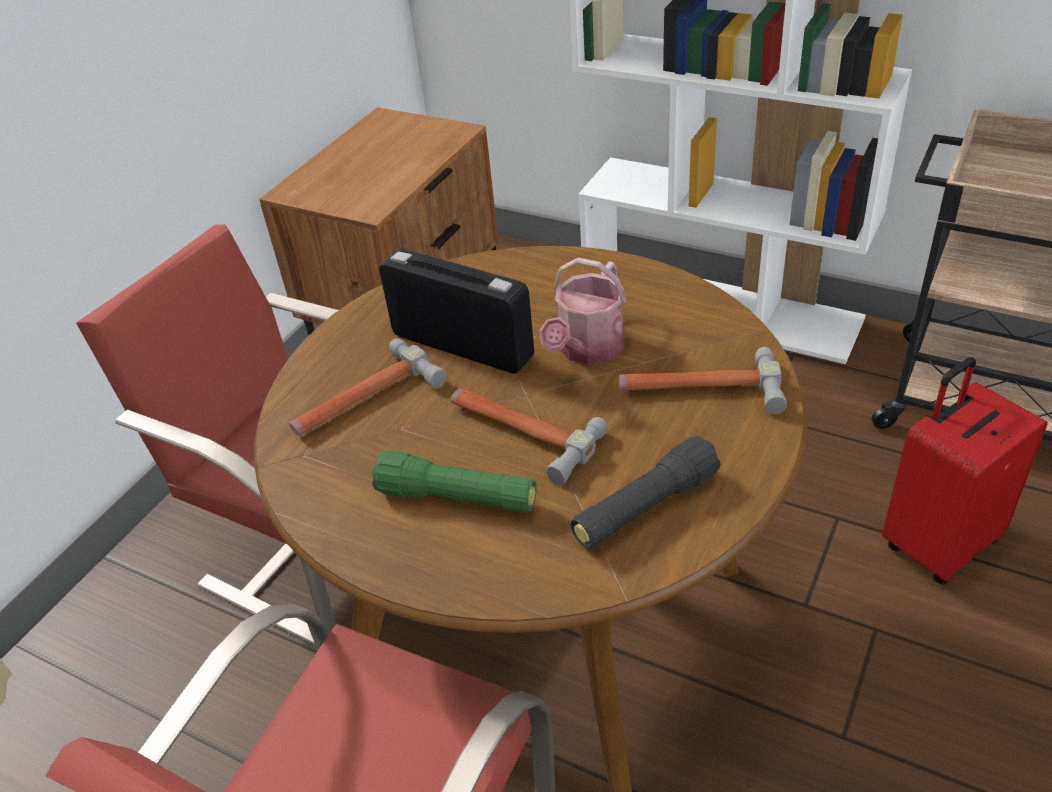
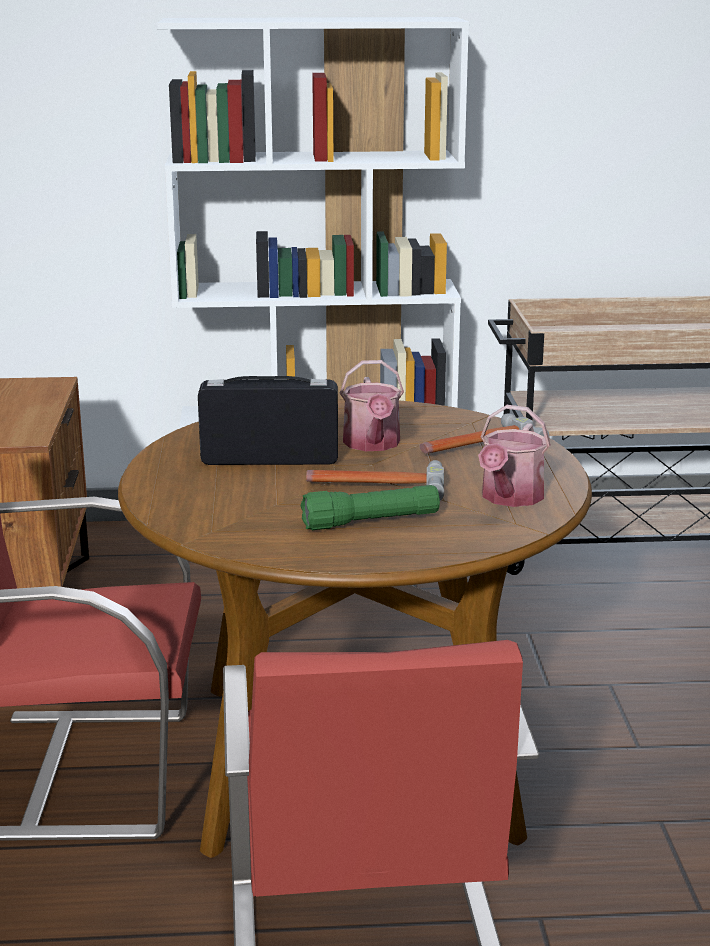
camera: 35 degrees left, 20 degrees down
hammer [289,338,447,436] -> none
black flashlight [570,436,721,549] -> watering can [478,405,551,507]
red suitcase [882,357,1048,585] -> none

